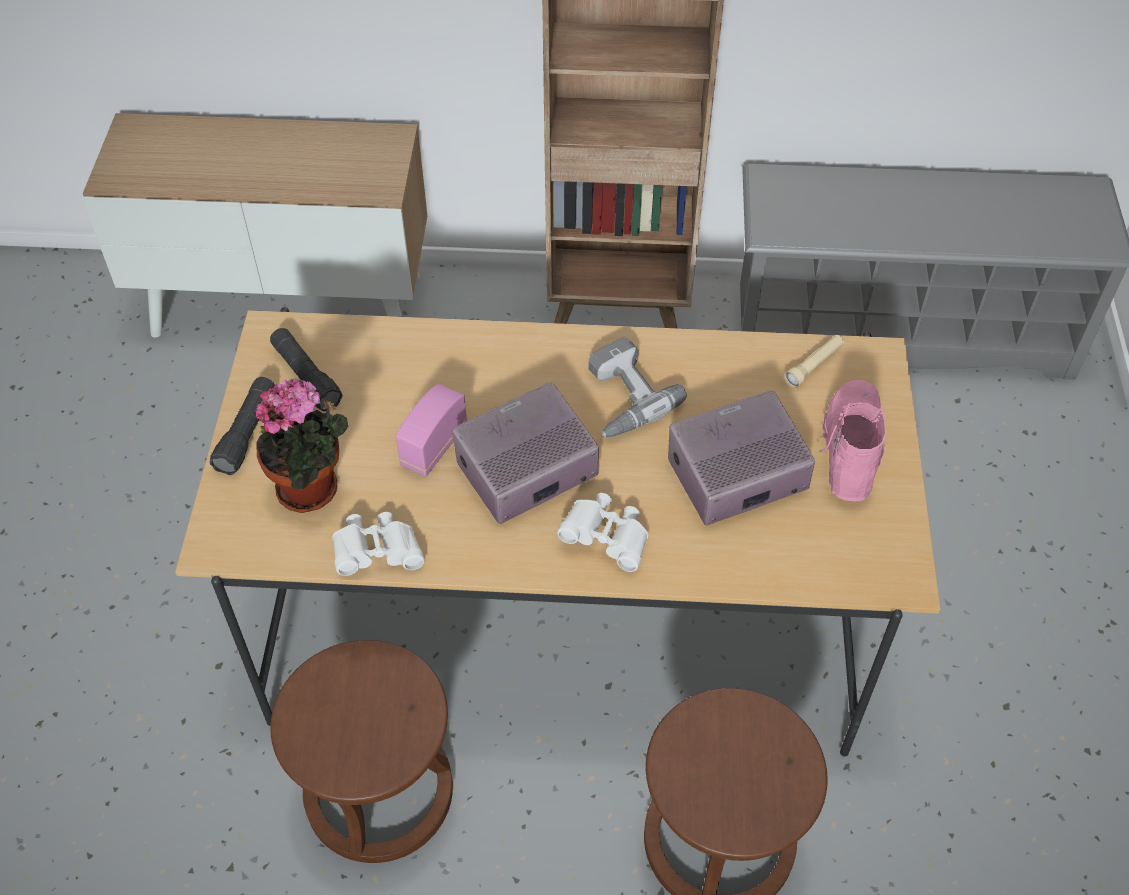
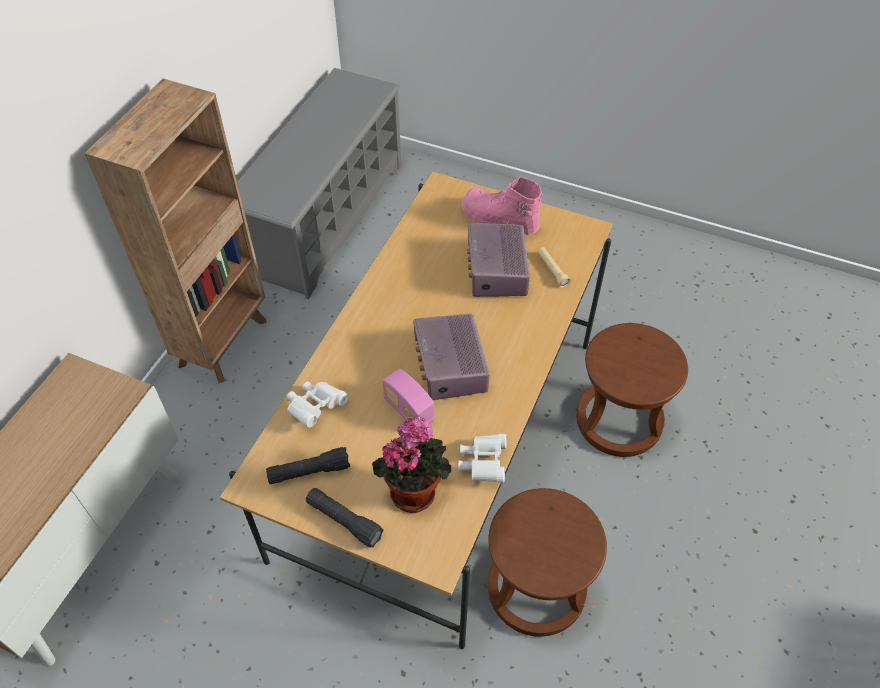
camera: 70 degrees left, 0 degrees up
white binoculars [557,493,649,572] -> white binoculars moved to [287,382,349,428]
power drill [588,337,687,437] -> none
beige flashlight [784,335,844,388] -> beige flashlight moved to [538,247,571,287]

